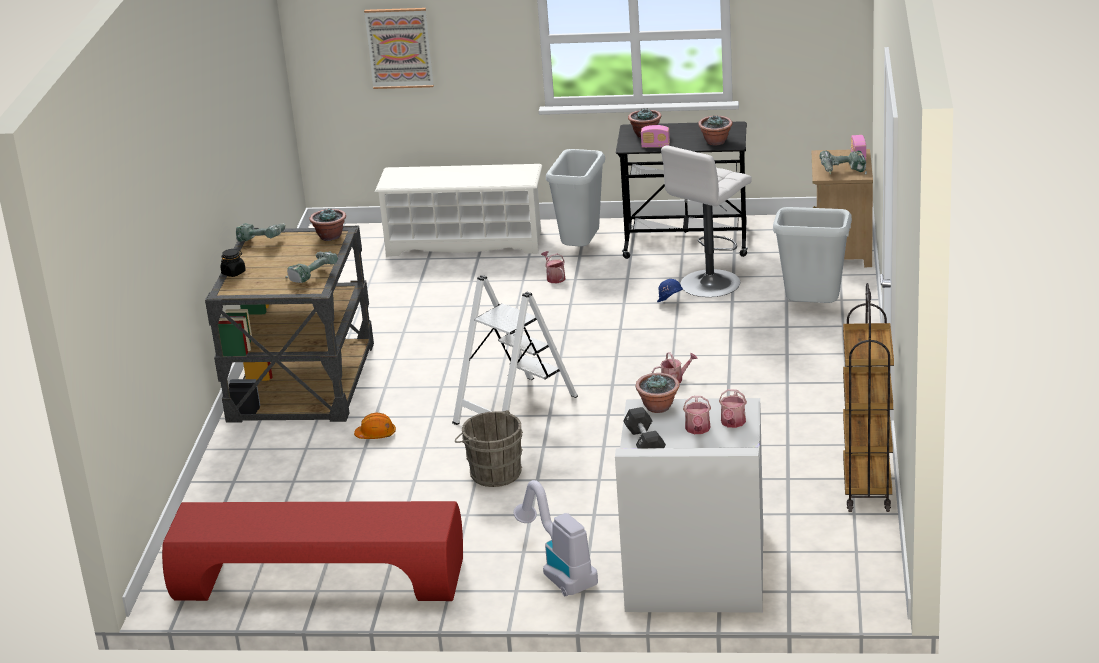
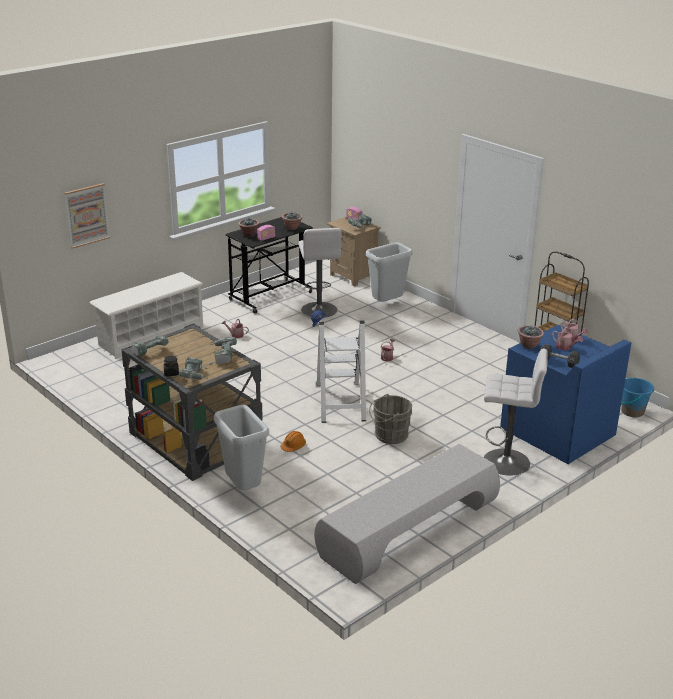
camera: 50 degrees left, 0 degrees up
red bench [162,501,463,601] -> grey bench [314,444,500,584]
potted plant [310,208,346,241] -> none
vacuum cleaner [514,480,598,597] -> white stool [484,349,548,476]
grey trash can [546,149,605,246] -> grey trash can moved to [214,405,269,490]
white washing machine [615,398,763,612] -> blue washing machine [500,325,632,464]
none -> power drill [180,357,209,380]
none -> blue bucket [621,377,654,417]

